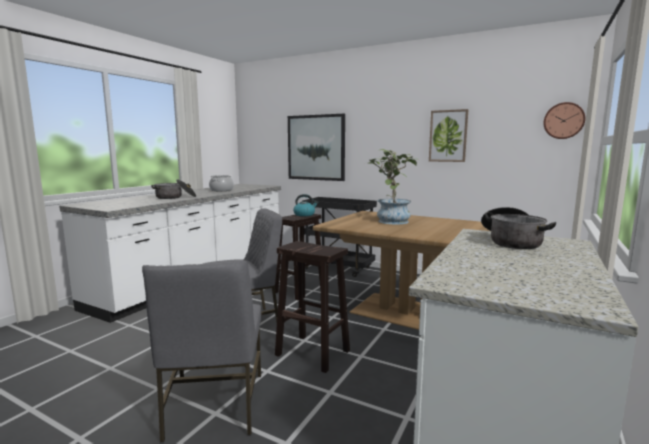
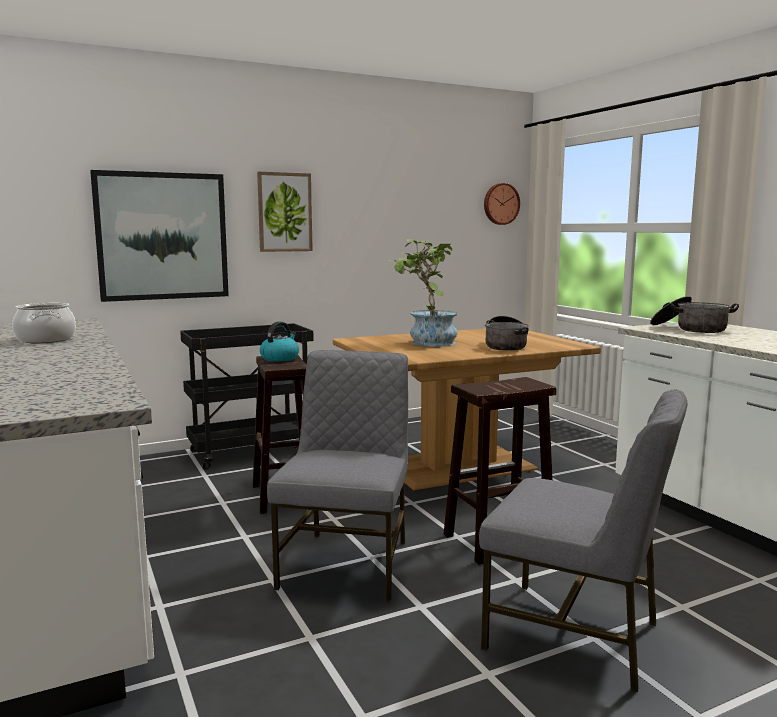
camera: 55 degrees left, 0 degrees up
cooking pot [151,179,196,199] -> cooking pot moved to [485,316,529,351]
picture [429,109,469,162] -> picture moved to [257,172,313,252]

